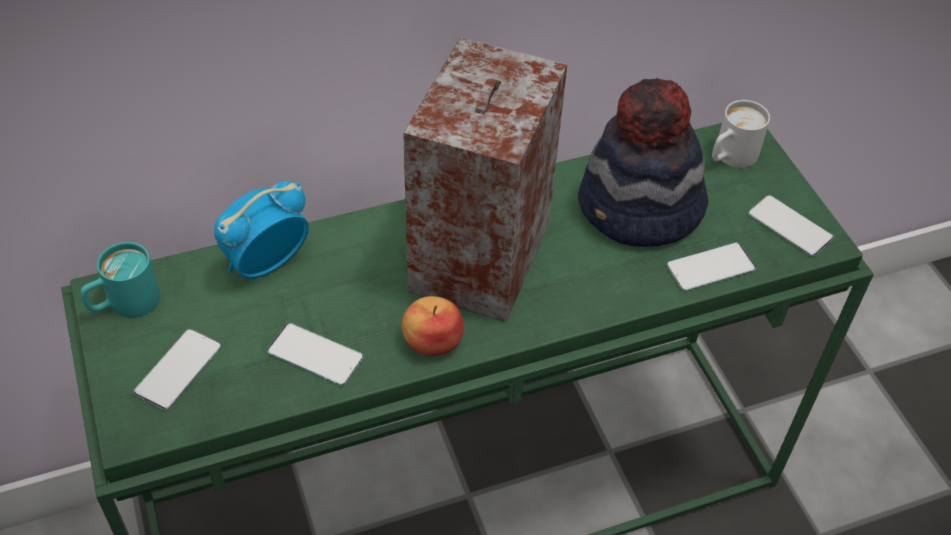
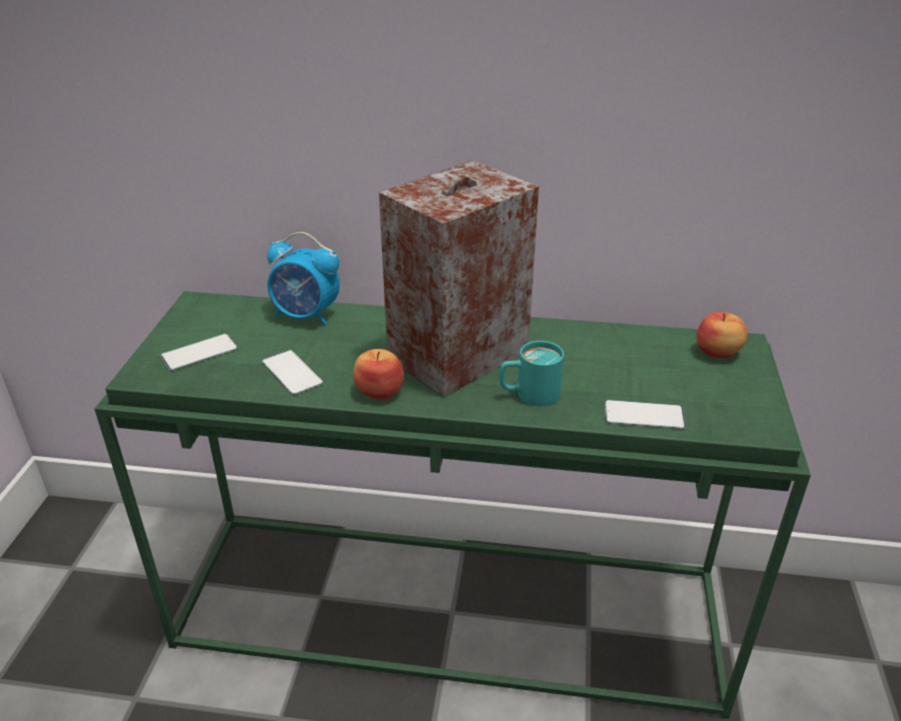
camera: 30 degrees right, 15 degrees down
turquoise mug [81,242,160,318] -> turquoise mug moved to [499,341,564,406]
alarm clock [214,181,309,279] -> alarm clock turned 150 degrees counterclockwise [267,232,340,326]
hat [578,78,708,247] -> none
white mug [712,100,770,168] -> apple [696,312,748,358]
phone [748,195,834,257] -> none

